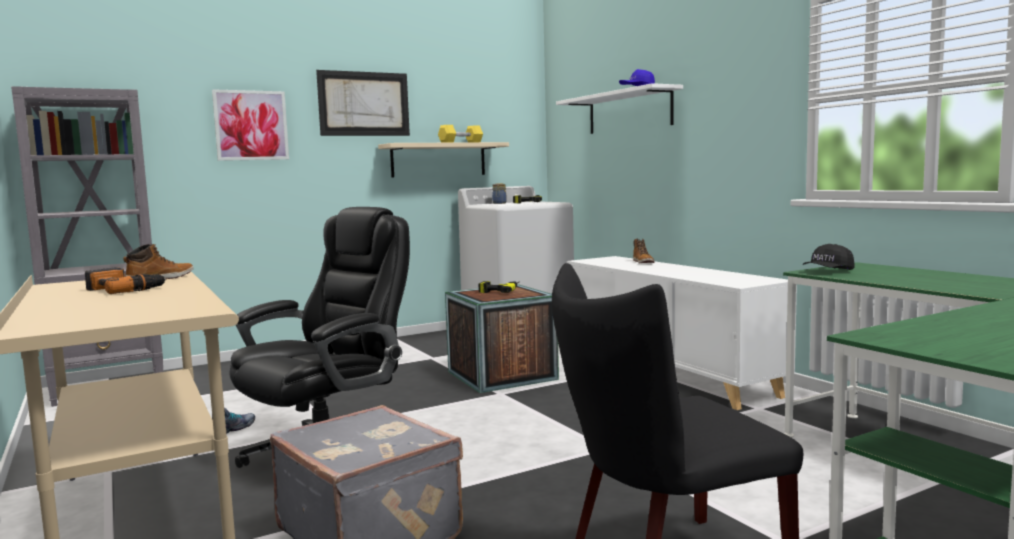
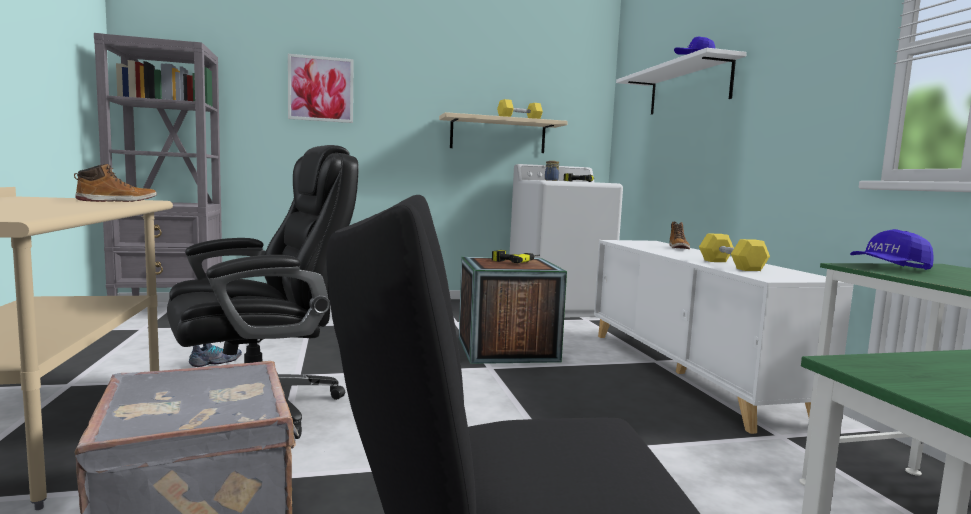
camera: 15 degrees right, 0 degrees up
power drill [85,267,166,294] -> none
picture [316,70,410,136] -> none
black cap [802,244,854,270] -> blue cap [850,229,933,270]
none -> yellow dumbbell [699,233,770,271]

